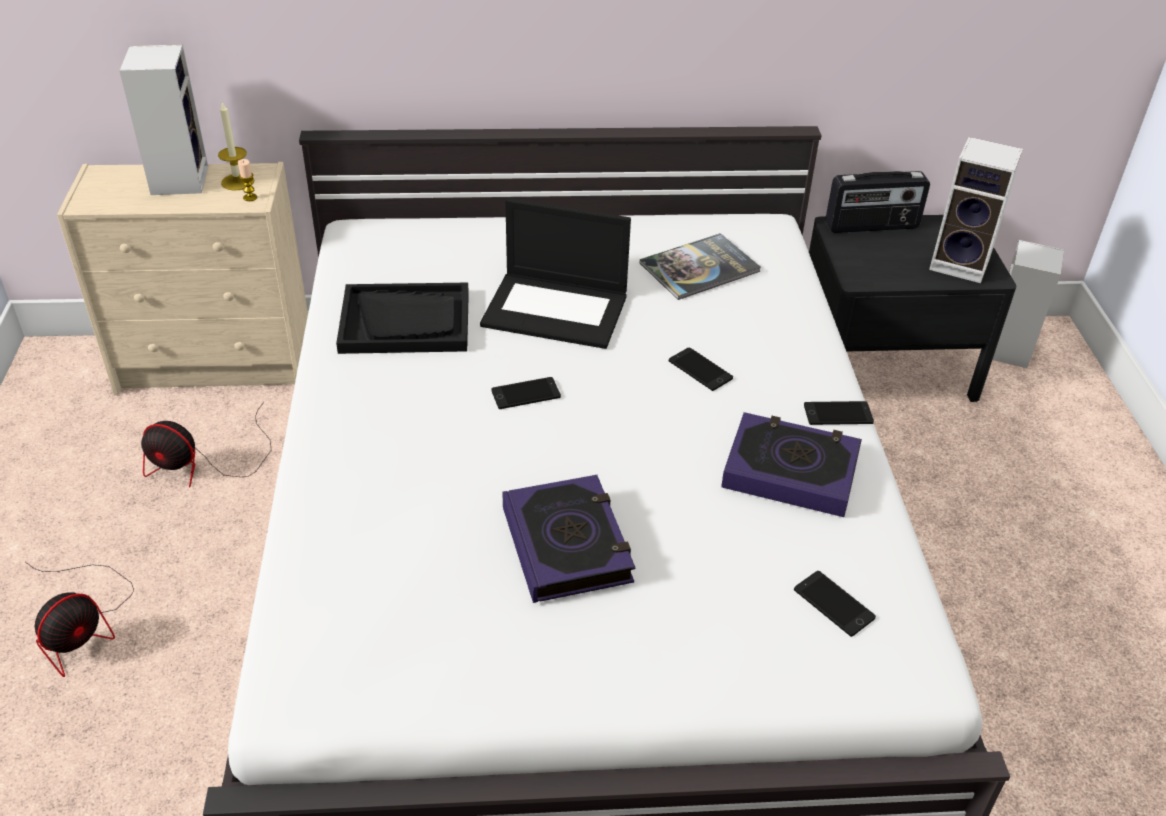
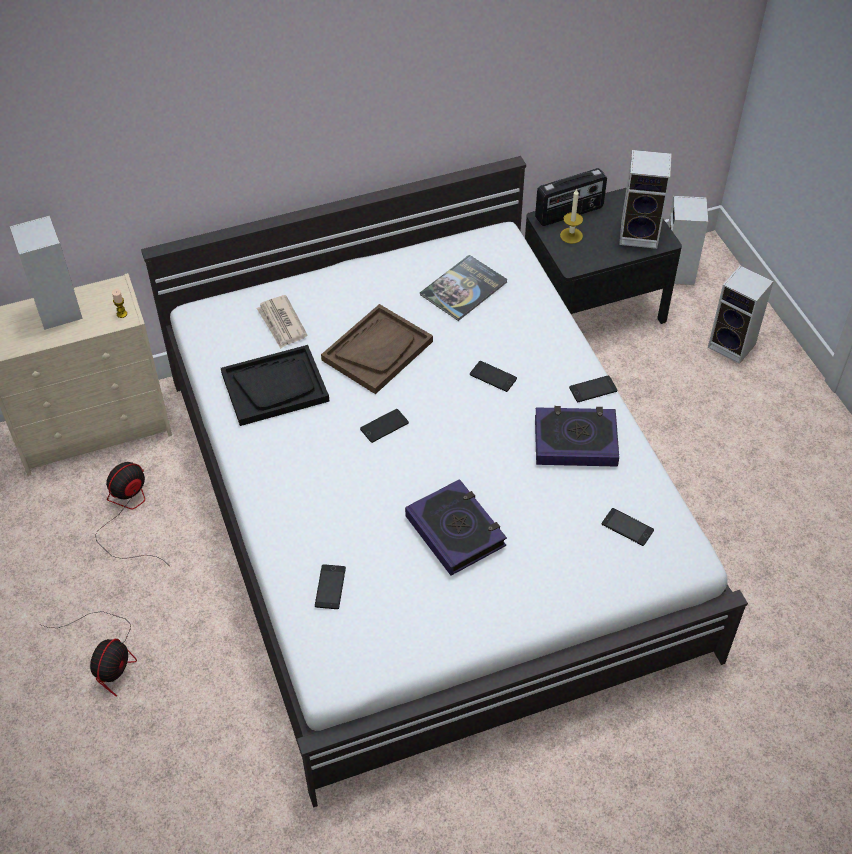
camera: 15 degrees left, 10 degrees up
fan [141,402,271,488] -> fan turned 135 degrees clockwise [95,462,166,563]
candle [218,102,254,190] -> candle moved to [560,189,583,244]
laptop [480,198,631,349] -> brown tray [321,304,433,394]
none -> newspaper [256,295,307,349]
none -> phone [315,564,346,609]
none -> speaker [708,265,774,364]

